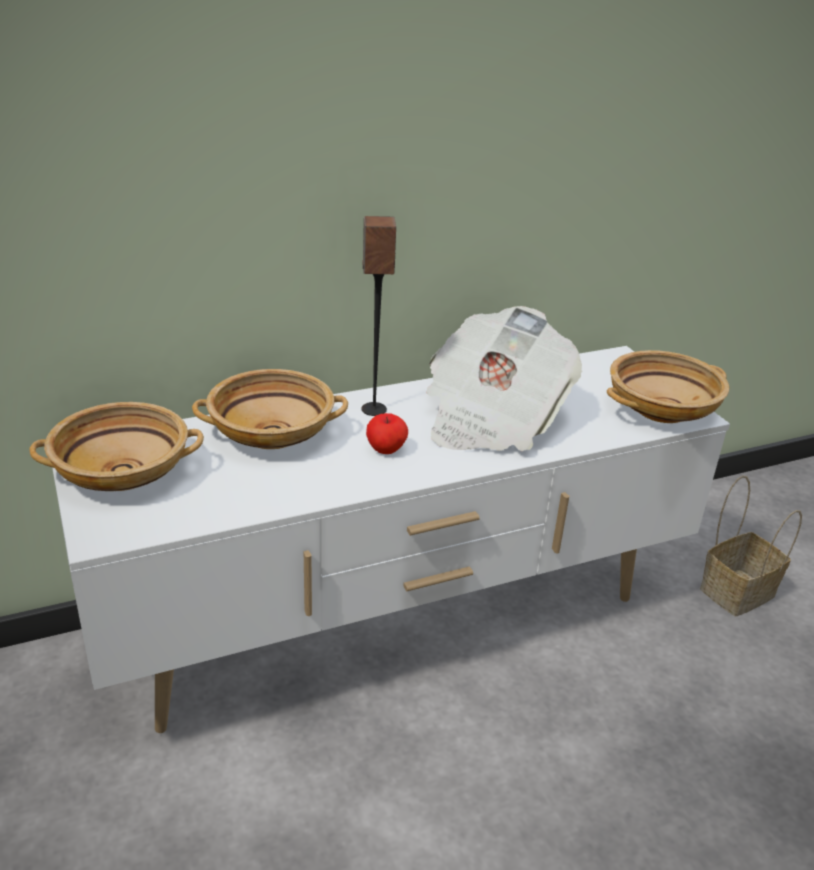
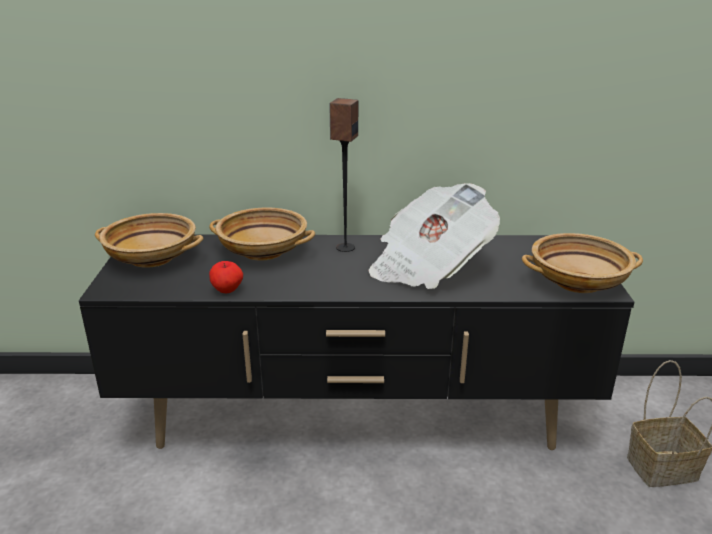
camera: 25 degrees right, 5 degrees down
white tv stand [52,346,730,733] -> black tv stand [79,235,634,450]
apple [366,413,408,454] -> apple moved to [209,261,243,293]

